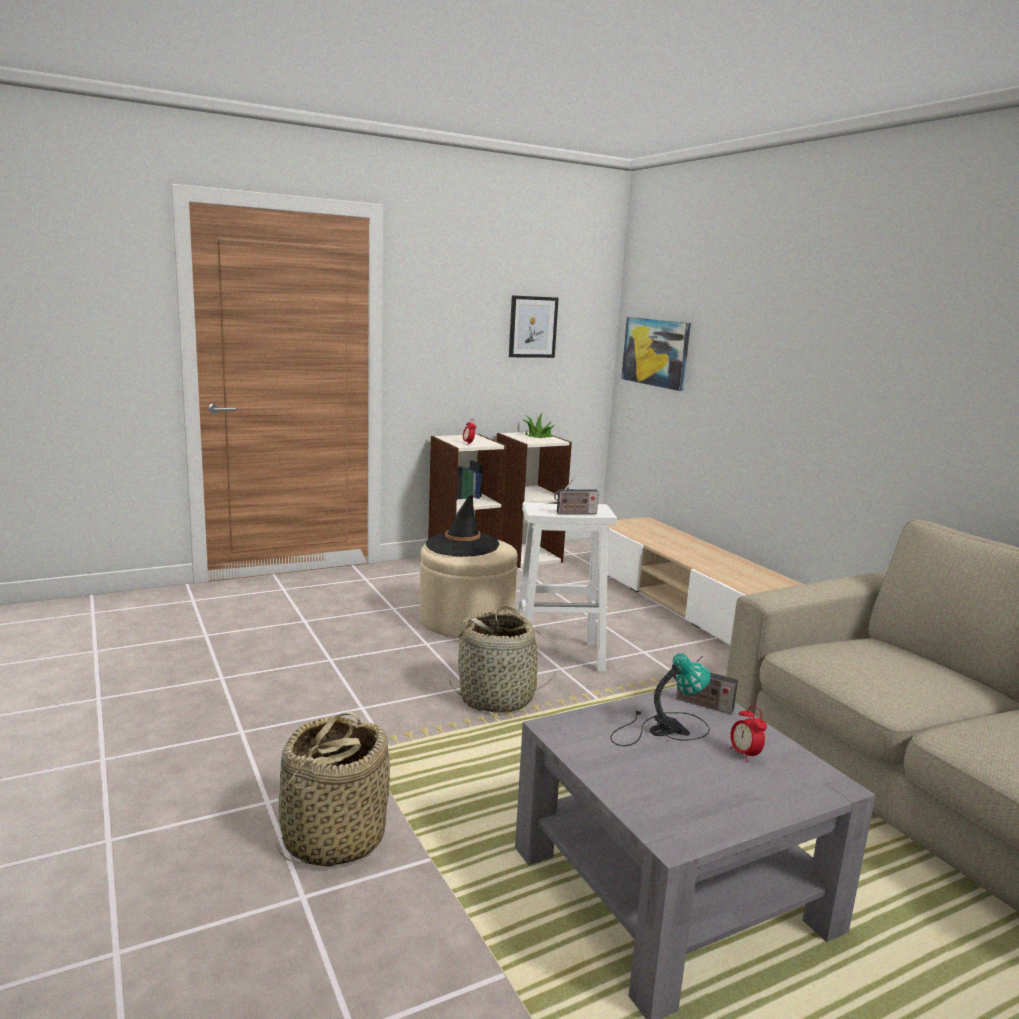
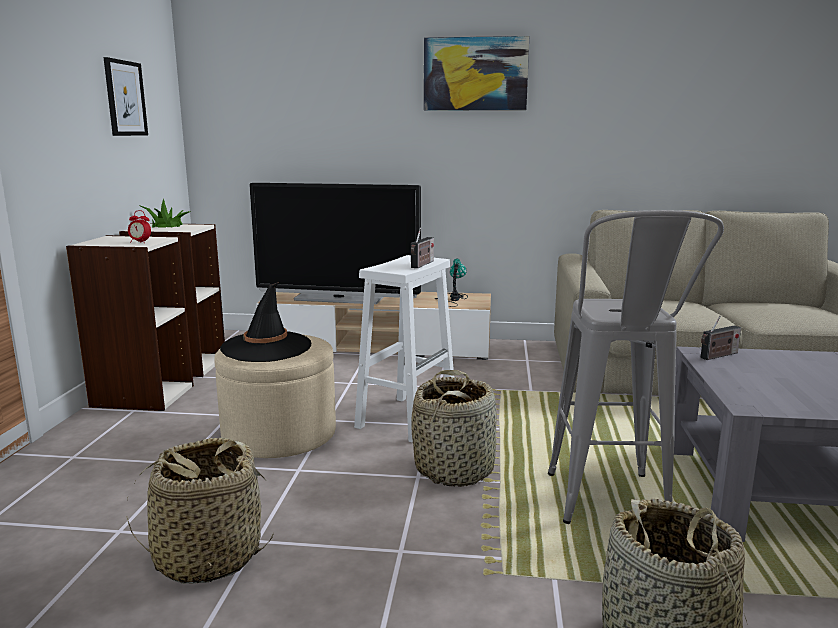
camera: 55 degrees left, 0 degrees up
table lamp [610,653,711,746] -> table lamp moved to [435,259,468,307]
picture [621,317,691,391] -> picture moved to [424,36,529,111]
alarm clock [730,705,767,762] -> none
none -> basket [126,438,275,584]
none -> television [250,183,421,304]
none -> grey stool [548,210,724,524]

